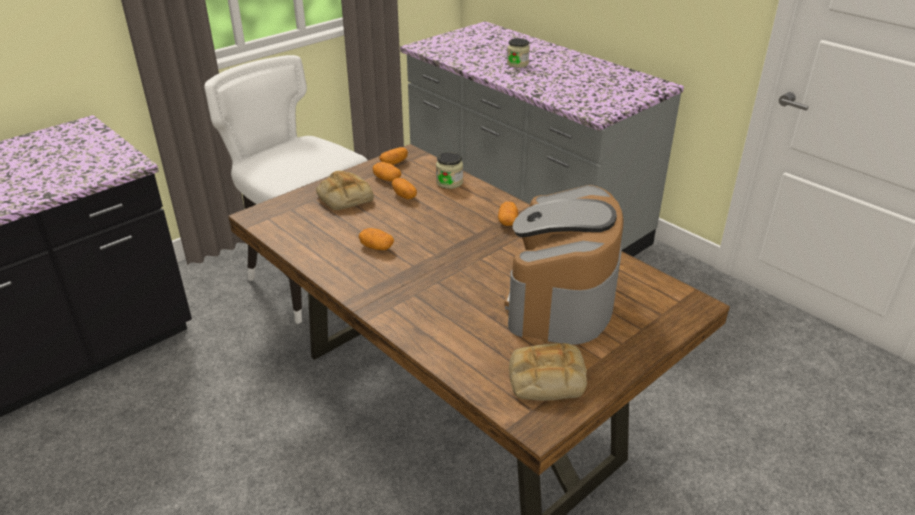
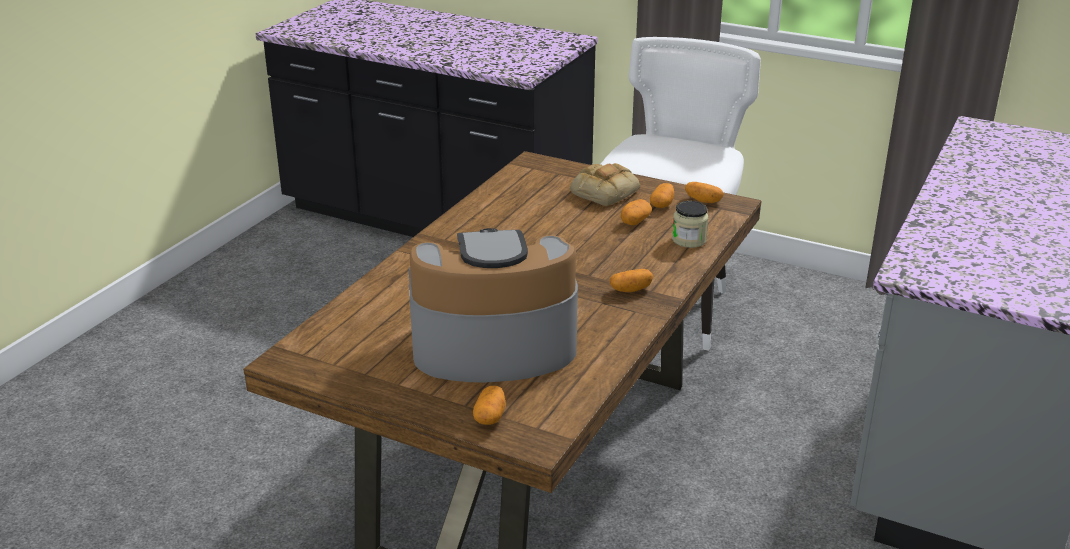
camera: 70 degrees right, 5 degrees down
potato [359,228,394,250] -> potato moved to [473,386,506,425]
jar [507,38,530,68] -> none
bread [509,343,587,401] -> none

